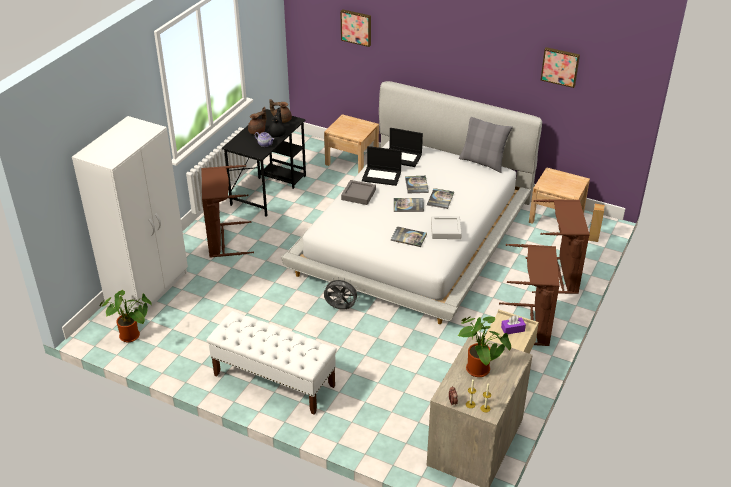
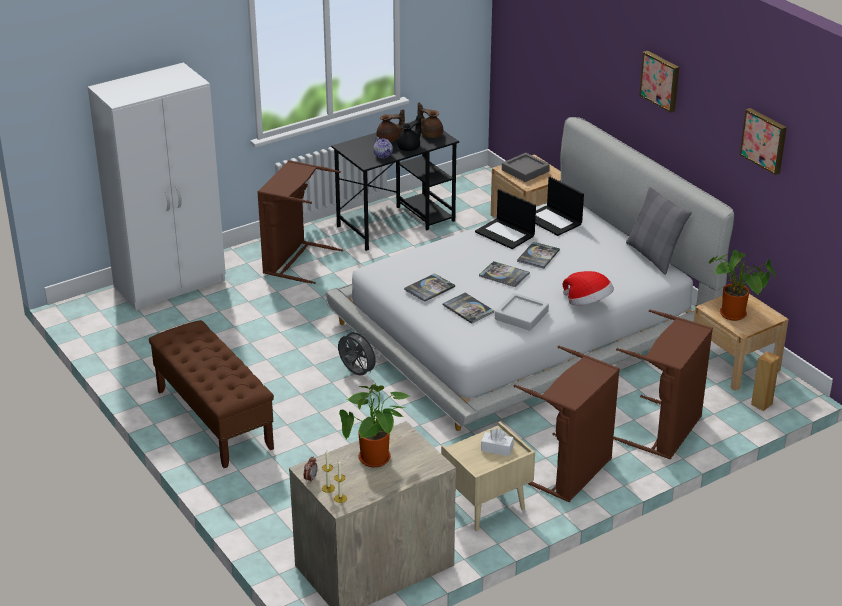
camera: 30 degrees right, 5 degrees down
potted plant [99,290,152,342] -> potted plant moved to [709,250,776,321]
white bench [207,311,337,415] -> brown bench [149,320,274,468]
picture [340,9,371,47] -> picture moved to [639,51,679,113]
grey tray [341,180,376,205] -> grey tray moved to [502,153,550,182]
book [427,188,454,209] -> book moved to [404,273,455,302]
purple tissue box [501,315,526,334] -> white tissue box [481,428,514,456]
none -> hat [563,271,614,306]

